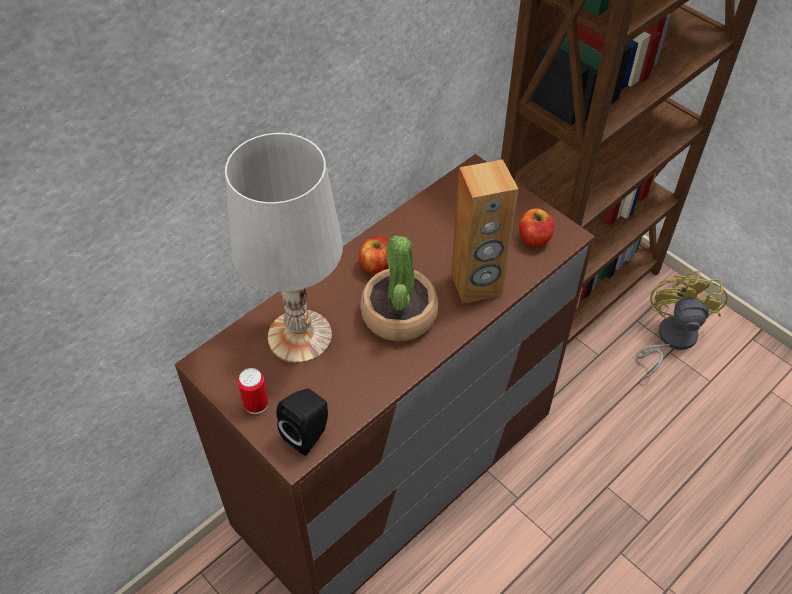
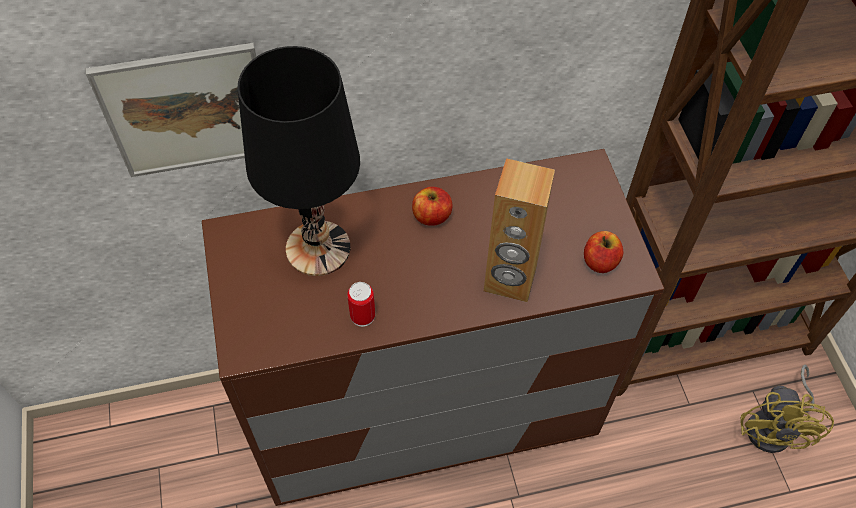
camera: 30 degrees right, 5 degrees up
white table lamp [225,133,343,363] -> black table lamp [237,46,360,276]
can [238,368,269,414] -> can moved to [347,282,375,327]
black speaker [276,389,328,456] -> none
potted plant [360,235,438,341] -> none
yellow fan [636,271,728,381] -> yellow fan turned 150 degrees clockwise [740,365,834,453]
none -> picture [86,43,256,177]

